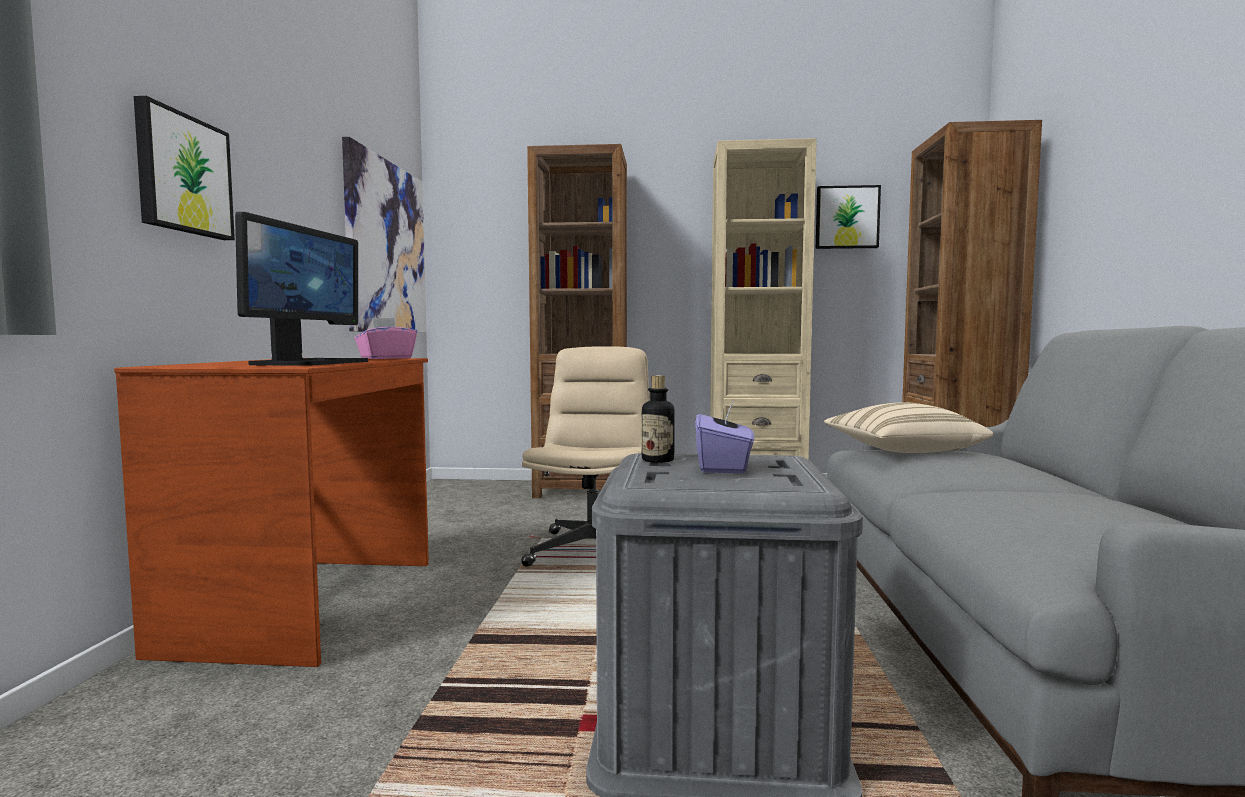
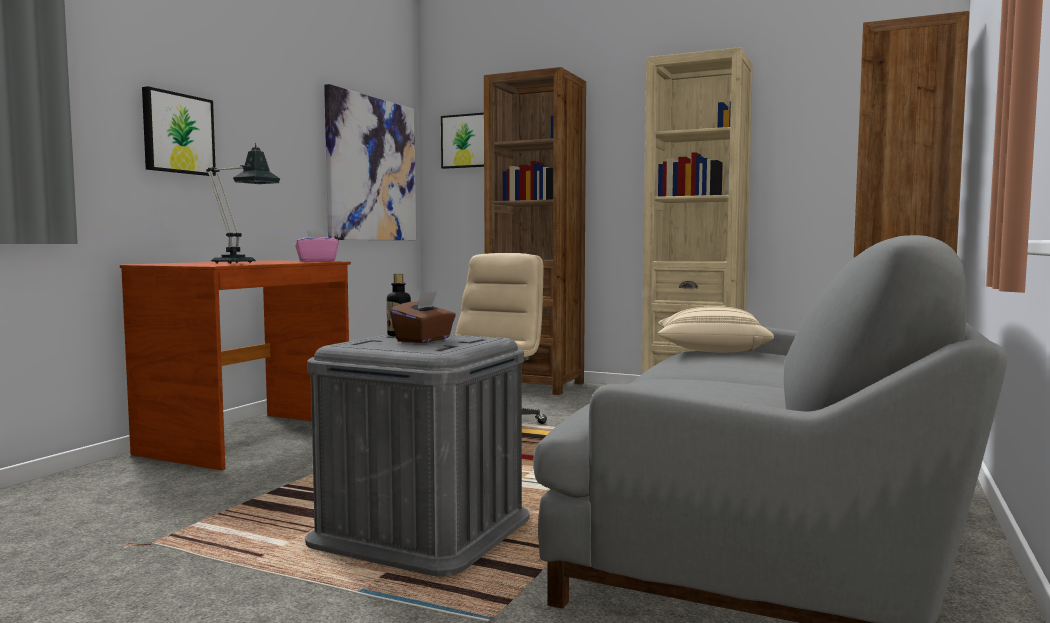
camera: 20 degrees right, 0 degrees up
monitor [235,212,368,366] -> table lamp [206,143,280,264]
purple tissue box [695,401,754,473] -> brown tissue box [390,291,456,343]
picture [816,185,881,249] -> picture moved to [441,113,484,169]

